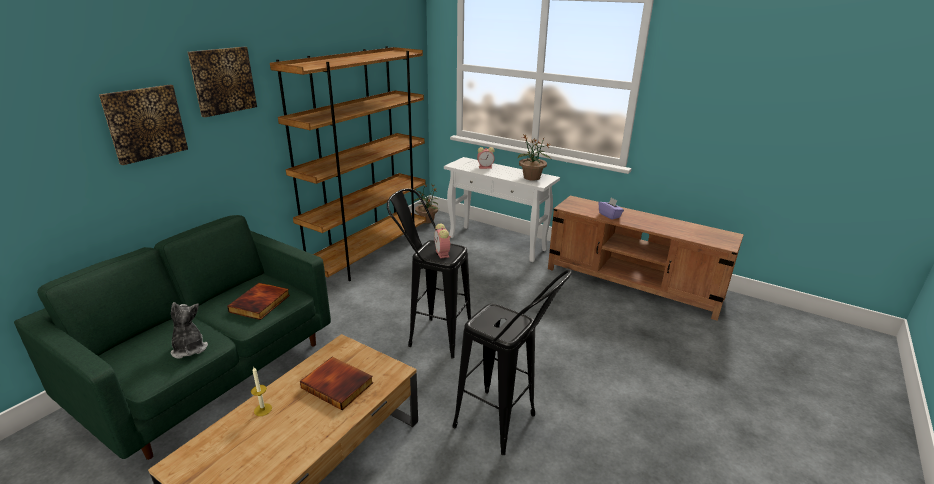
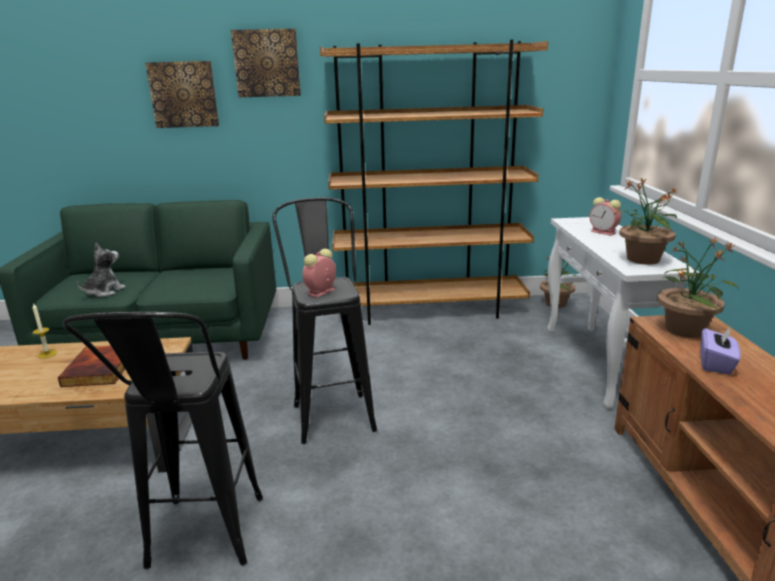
camera: 55 degrees right, 5 degrees down
book [227,283,290,320] -> none
none -> potted plant [657,237,738,338]

